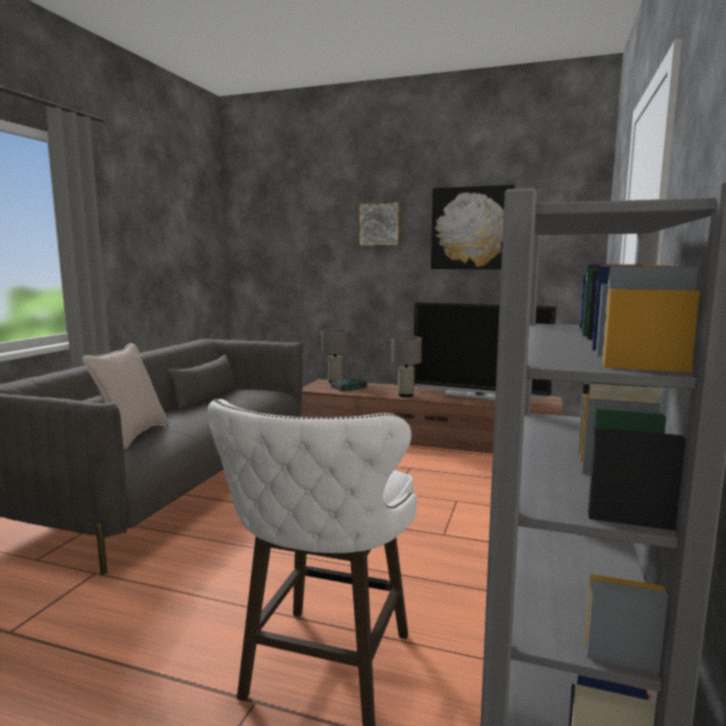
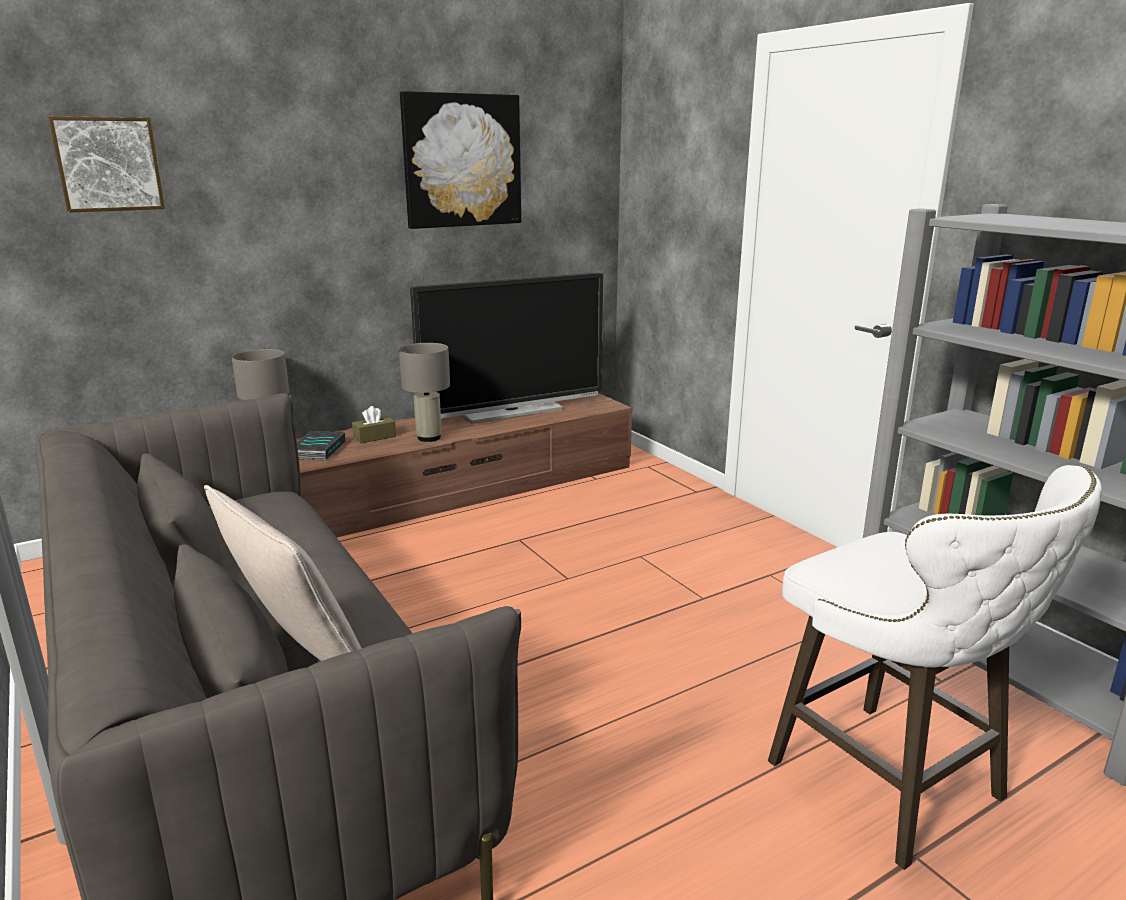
camera: 50 degrees left, 10 degrees up
picture [358,201,401,247] -> picture moved to [48,116,165,213]
none -> brown tissue box [352,406,396,444]

